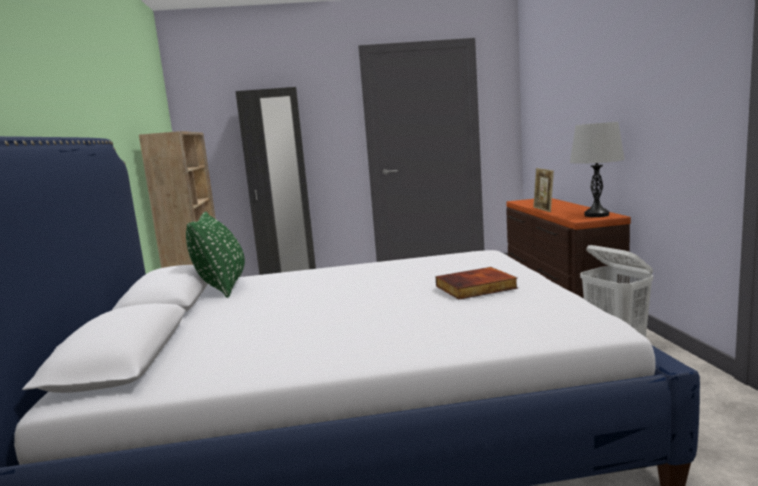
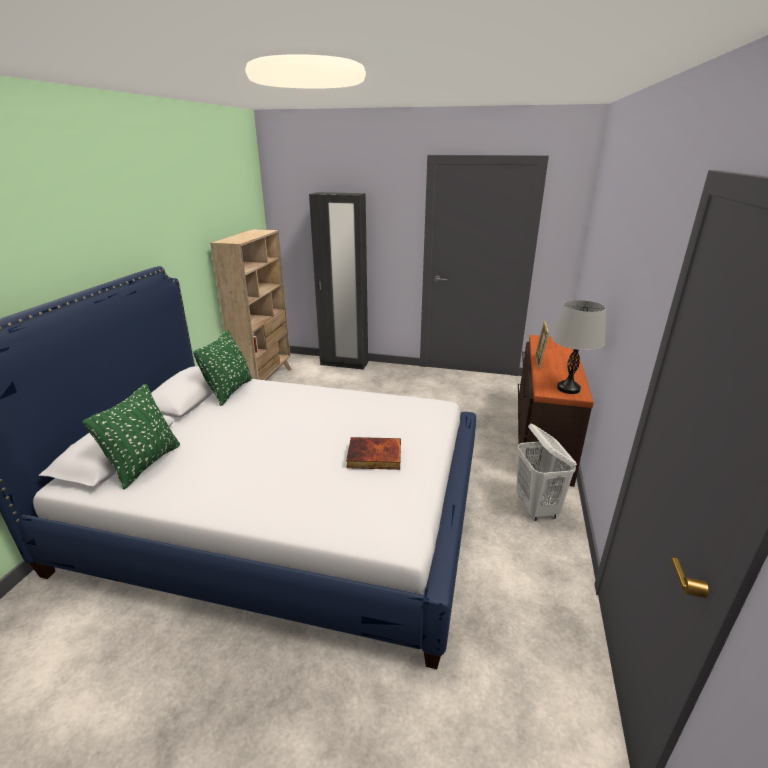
camera: 20 degrees right, 15 degrees up
none -> green pillow [83,384,180,489]

